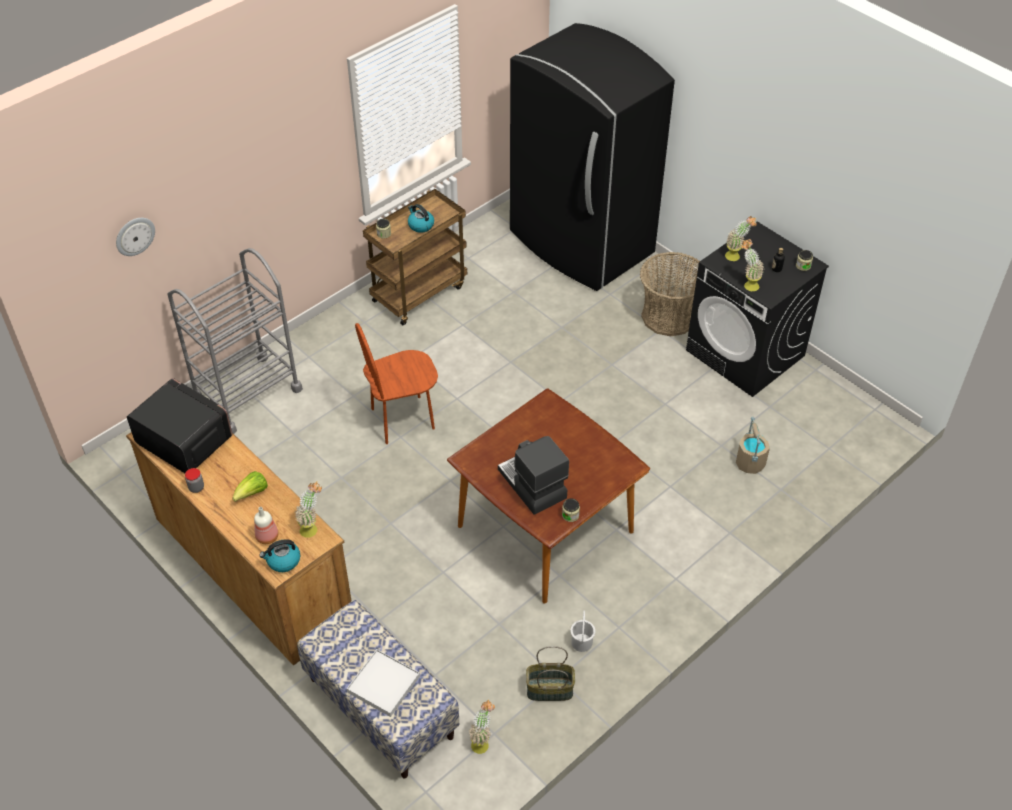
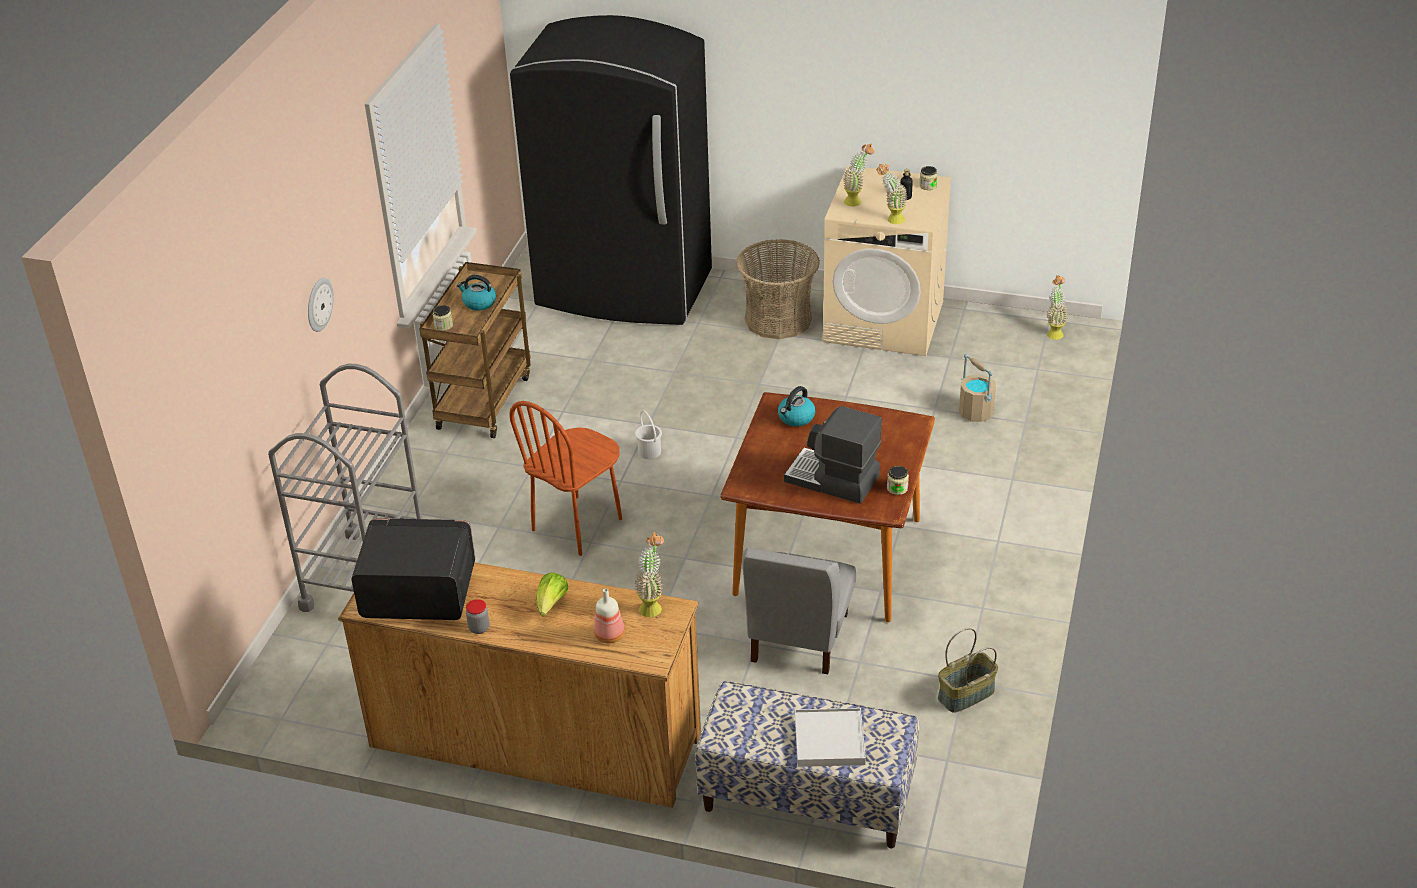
camera: 30 degrees left, 10 degrees down
wall clock [116,218,155,256] -> wall clock moved to [308,278,334,332]
kettle [259,539,300,572] -> kettle moved to [778,386,815,426]
potted plant [469,700,495,754] -> potted plant moved to [1046,275,1069,340]
white bucket [570,610,595,652] -> white bucket moved to [635,410,662,459]
black washing machine [686,221,829,397] -> beige washing machine [823,166,951,356]
none -> grey chair [743,548,856,674]

